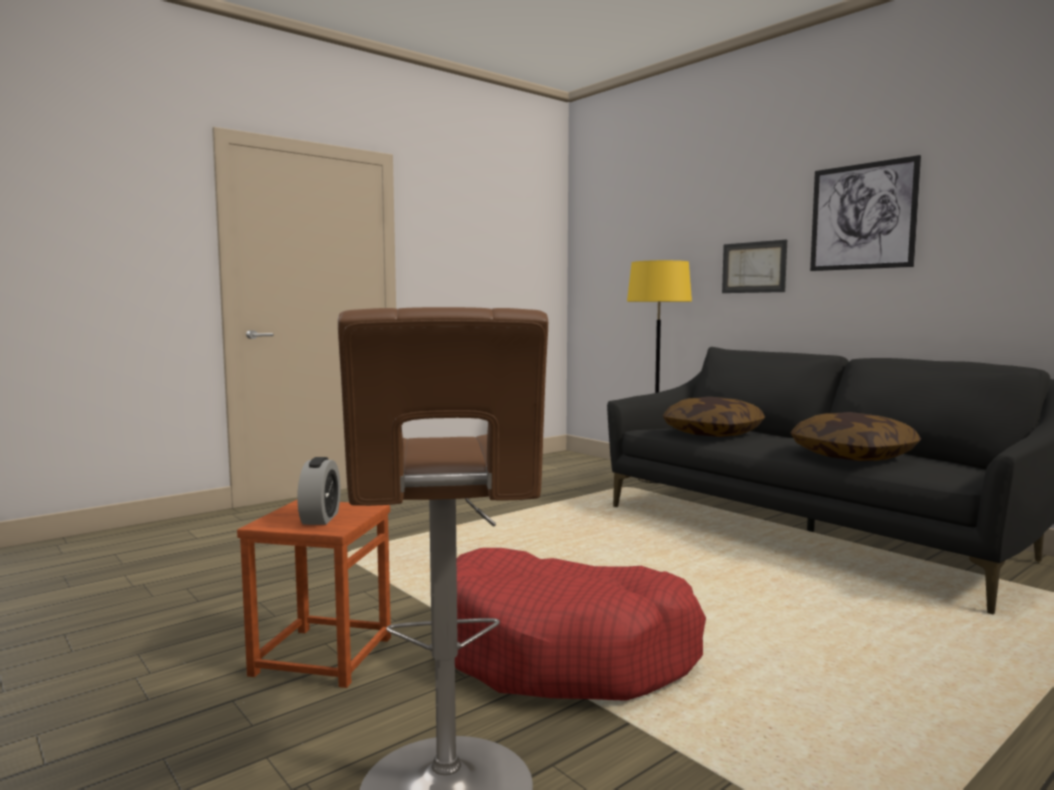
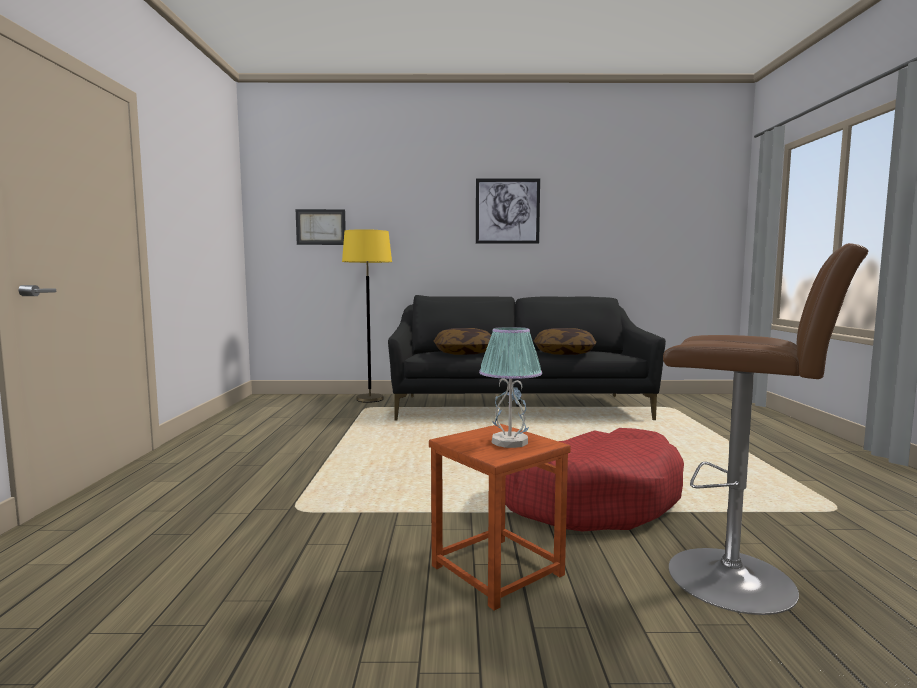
camera: 50 degrees left, 0 degrees up
alarm clock [297,457,340,525] -> table lamp [479,327,542,448]
picture [722,240,787,293] -> picture moved to [296,209,346,245]

